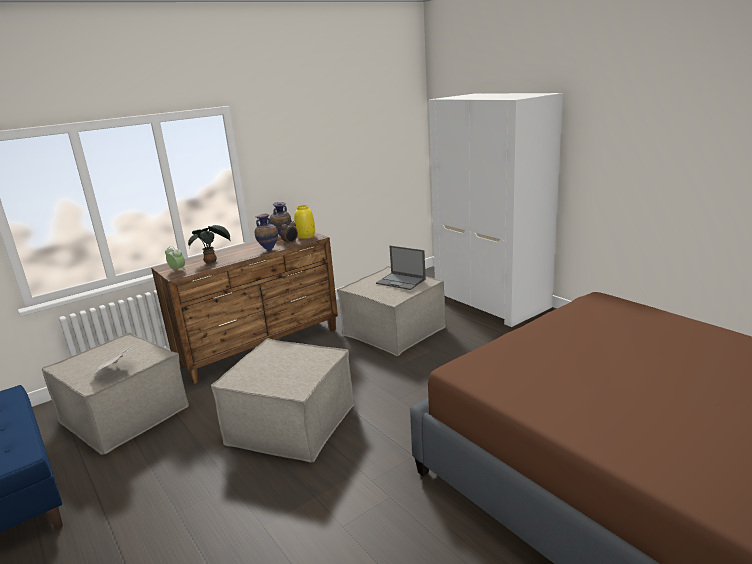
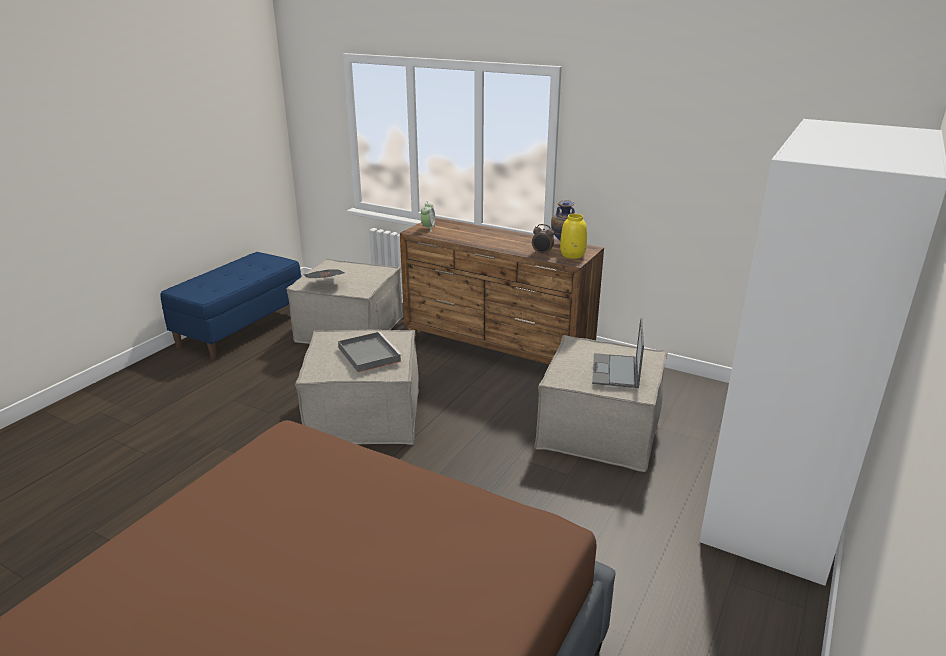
camera: 65 degrees right, 5 degrees up
potted plant [188,225,231,264] -> none
vase [255,214,278,251] -> none
none -> grey tray [338,332,402,372]

